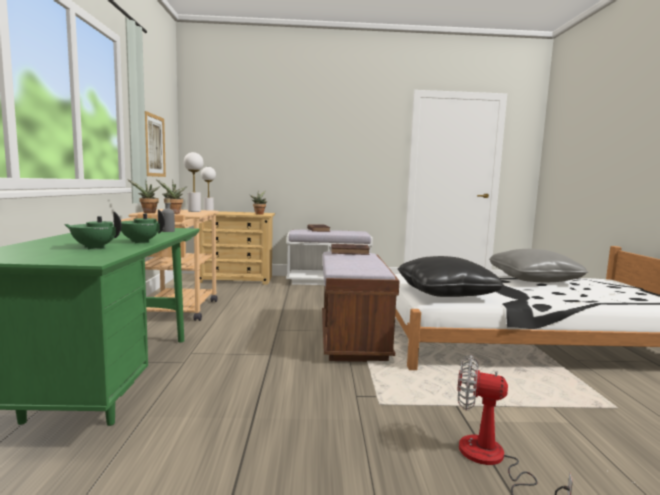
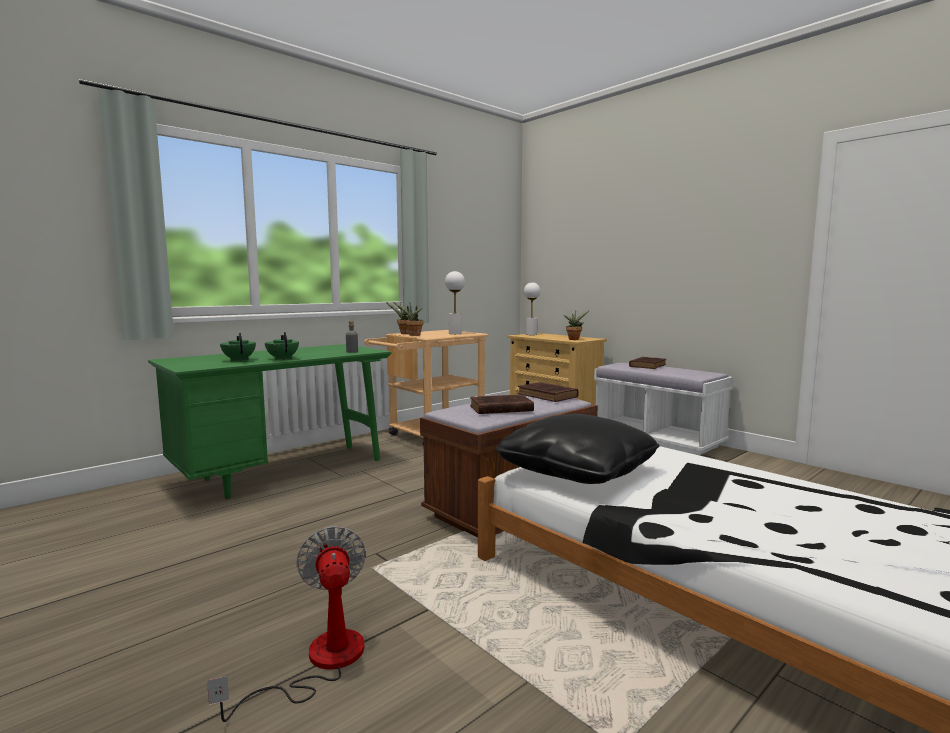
camera: 50 degrees right, 0 degrees up
picture [145,111,166,177] -> none
grey pillow [489,249,588,282] -> none
none -> brown book [470,395,534,414]

